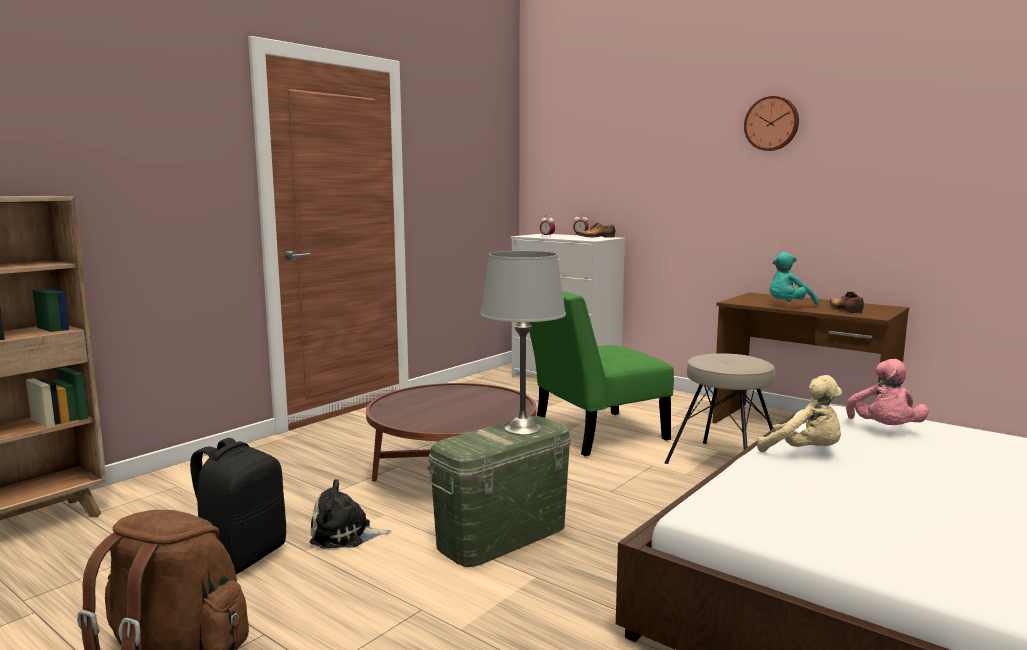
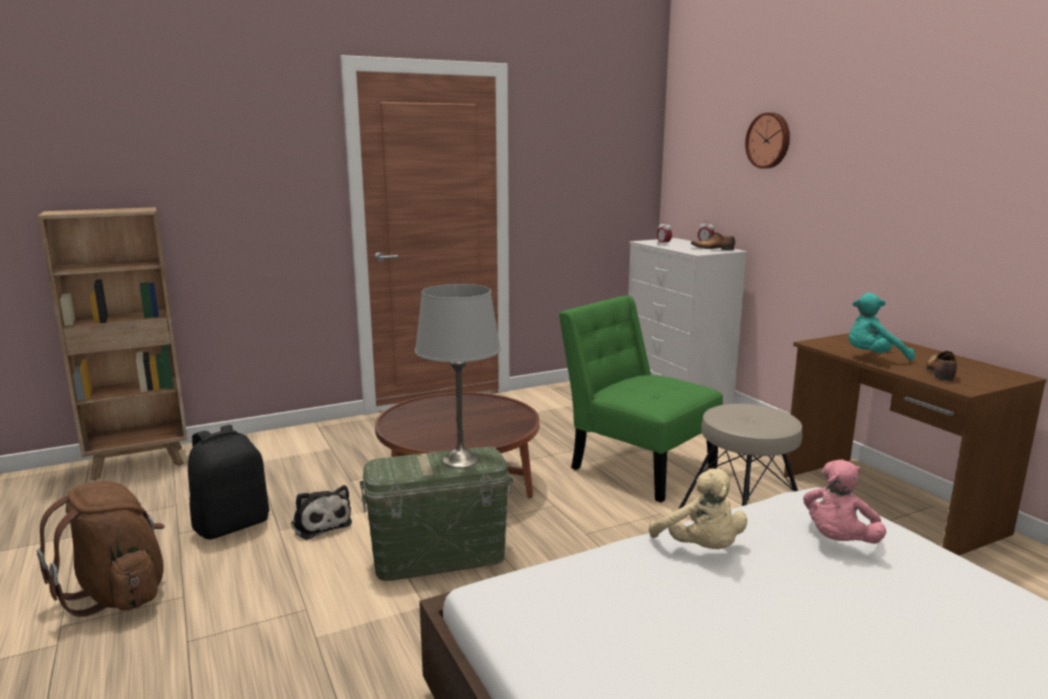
camera: 25 degrees right, 5 degrees up
plush toy [309,479,392,549] -> plush toy turned 150 degrees counterclockwise [291,485,352,540]
green chair [529,291,674,456] -> green chair turned 45 degrees clockwise [559,296,723,503]
wall clock [744,96,799,151] -> wall clock moved to [745,112,790,169]

